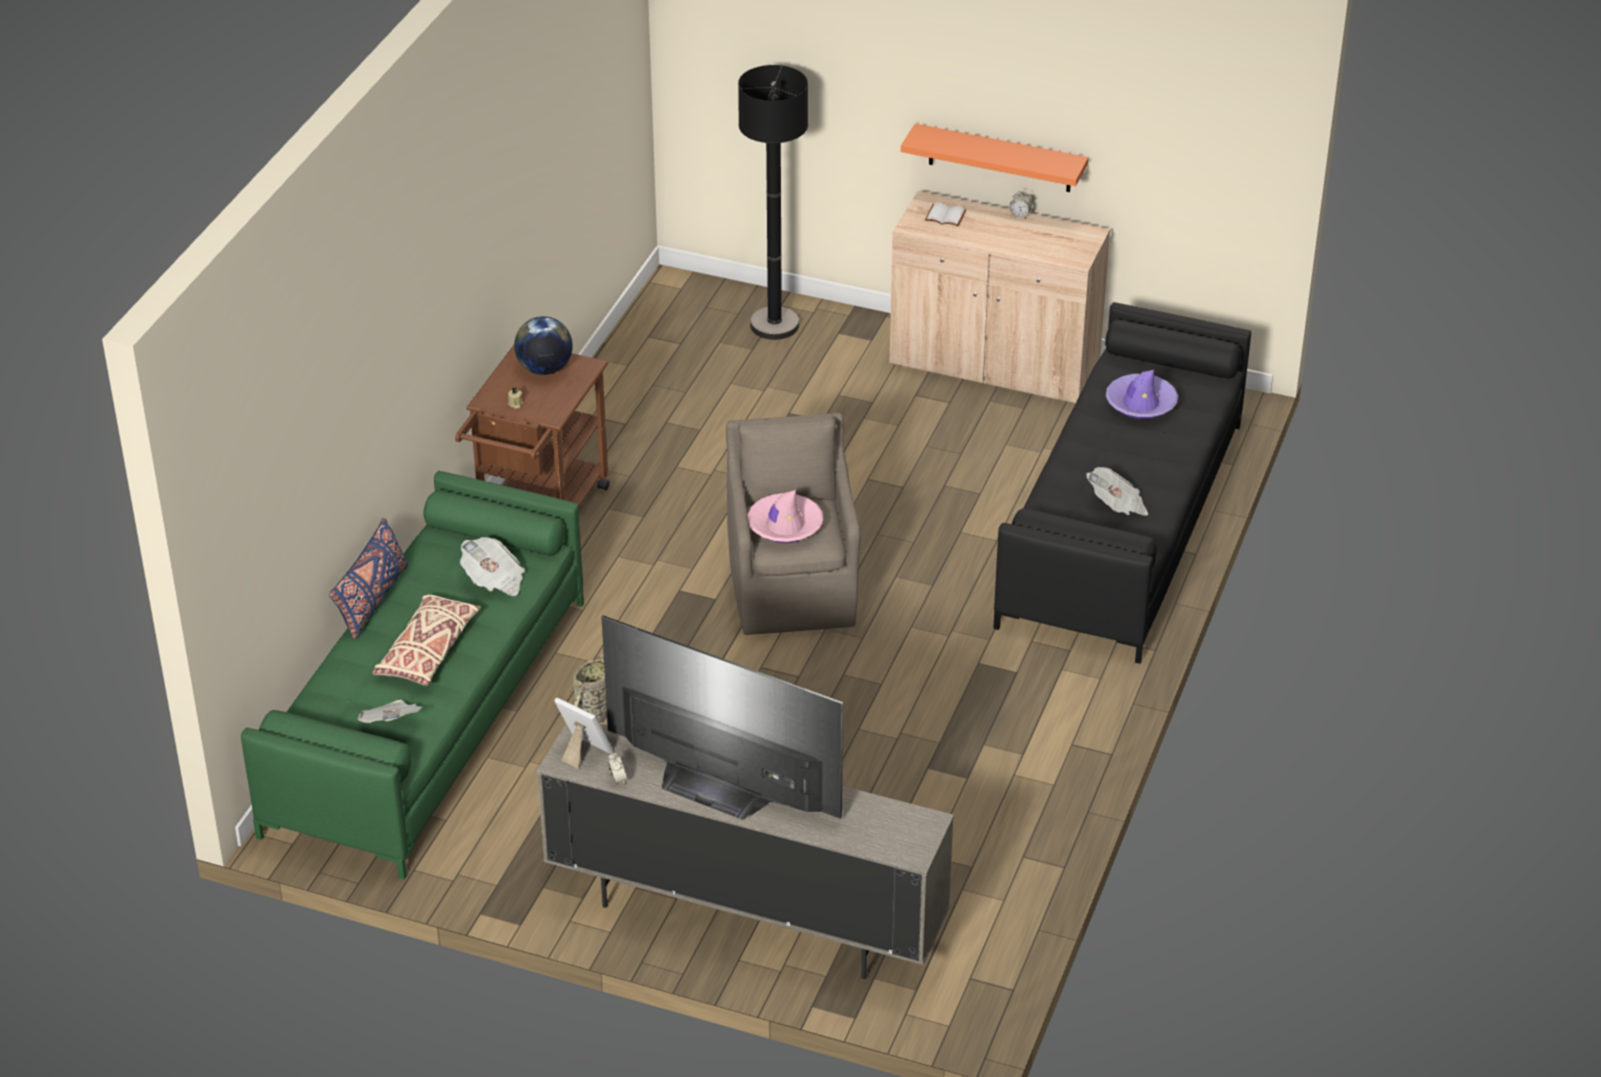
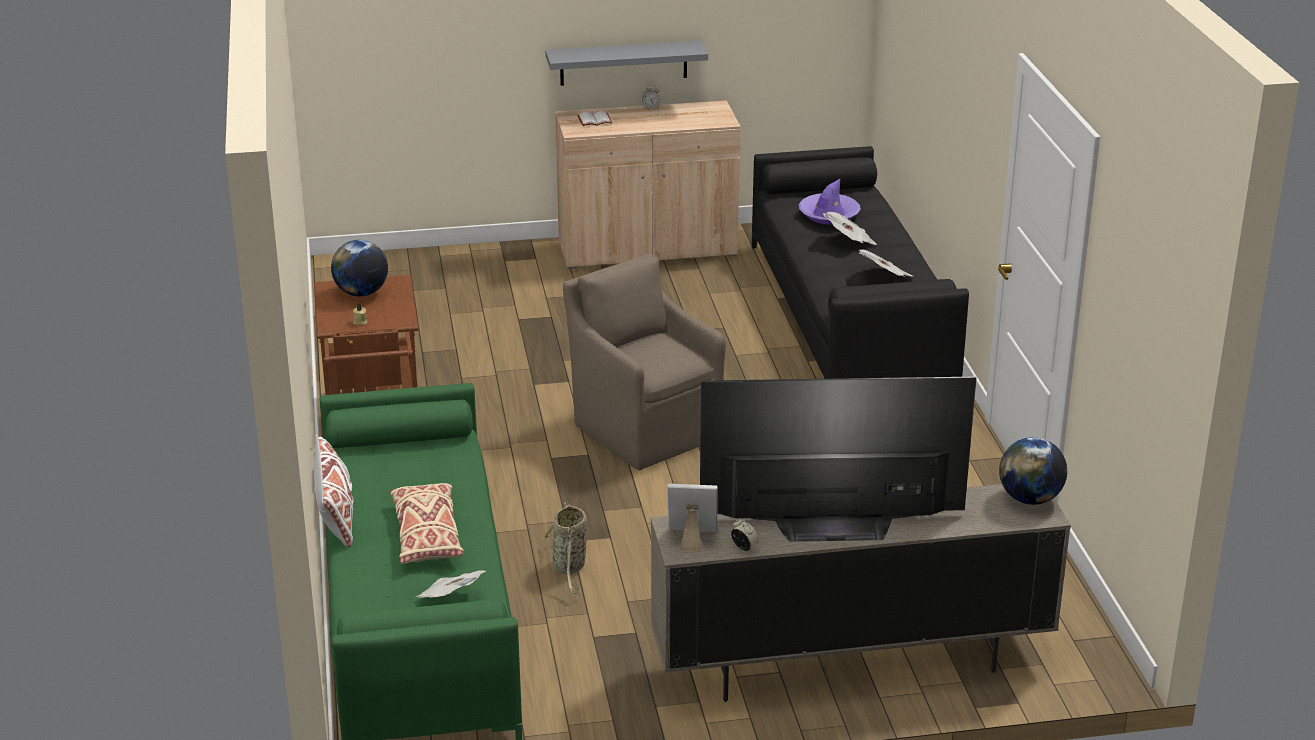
camera: 30 degrees left, 10 degrees down
blue pillow [329,518,408,639] -> white pillow [314,434,353,548]
newspaper [460,537,525,596] -> newspaper moved to [823,212,877,245]
black floor lamp [738,65,808,340] -> none
pink hat [748,490,823,543] -> none
orange shelf [901,124,1089,192] -> grey shelf [545,41,708,86]
none -> globe [999,437,1067,505]

